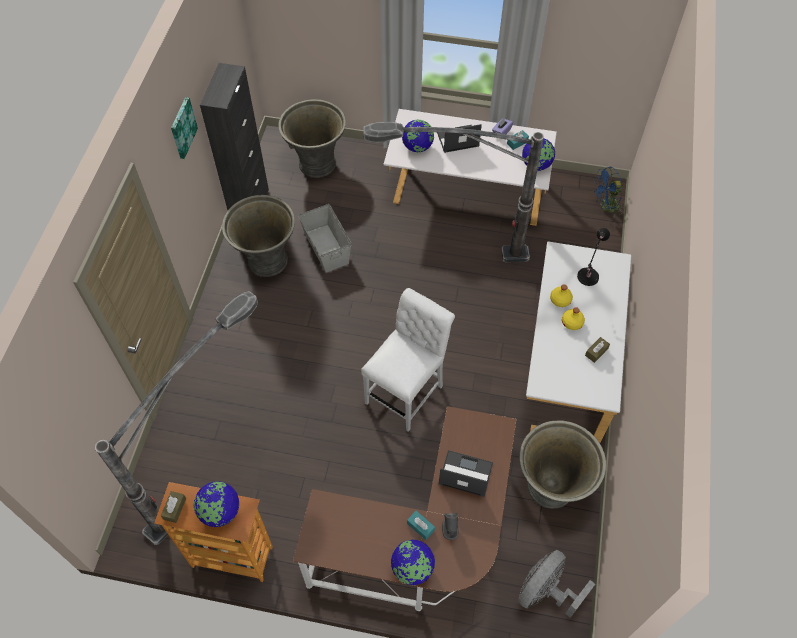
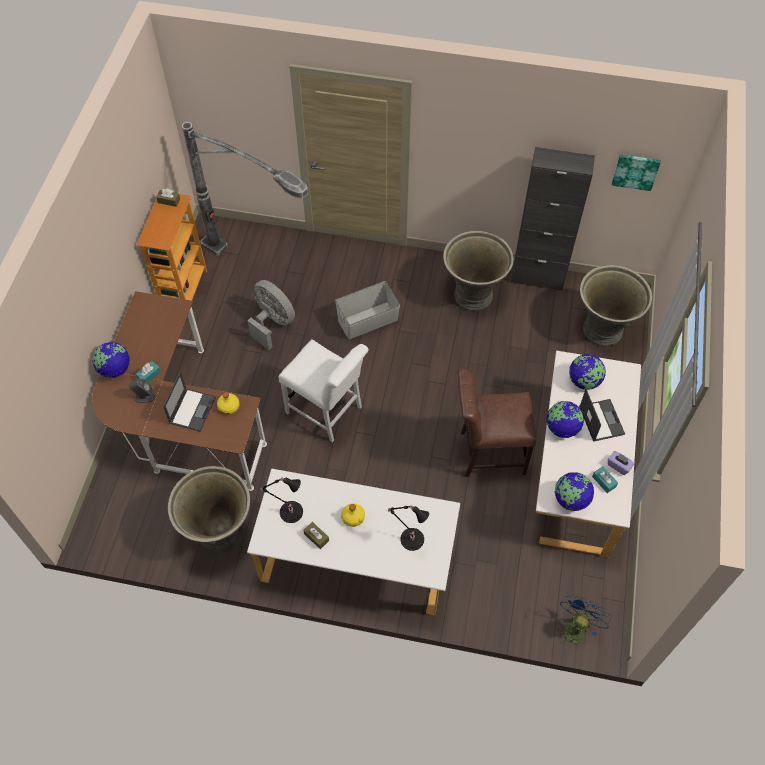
camera: 90 degrees right, 0 degrees up
picture [171,97,198,159] -> picture moved to [612,154,661,191]
globe [194,481,239,527] -> globe moved to [546,401,584,438]
grey storage box [298,204,351,273] -> grey storage box moved to [335,281,400,340]
floor lamp [364,122,544,262] -> brown chair [458,369,536,477]
grey fan [518,550,595,618] -> grey fan moved to [247,280,295,350]
yellow bottle [550,284,573,307] -> yellow bottle moved to [217,392,240,414]
blue fan [593,166,624,217] -> blue fan turned 45 degrees clockwise [556,593,612,646]
none -> black table lamp [260,478,303,523]

